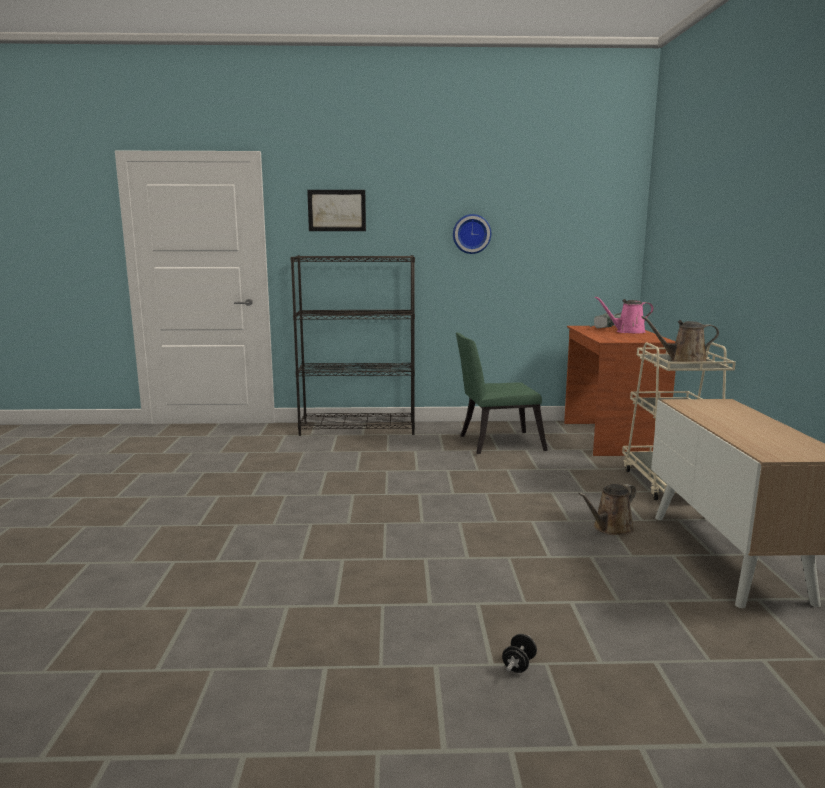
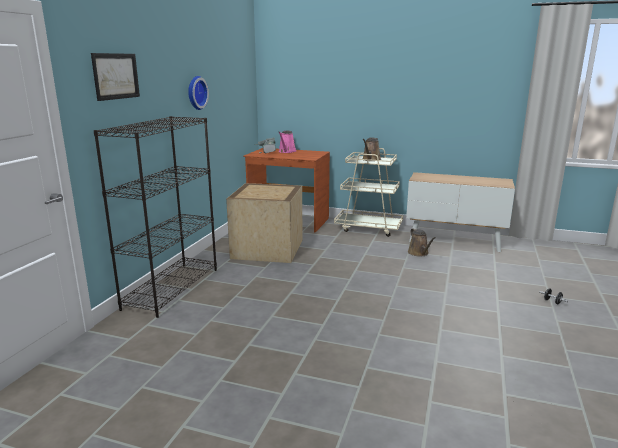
camera: 70 degrees left, 5 degrees up
green chair [456,333,548,454] -> crate [226,183,302,263]

